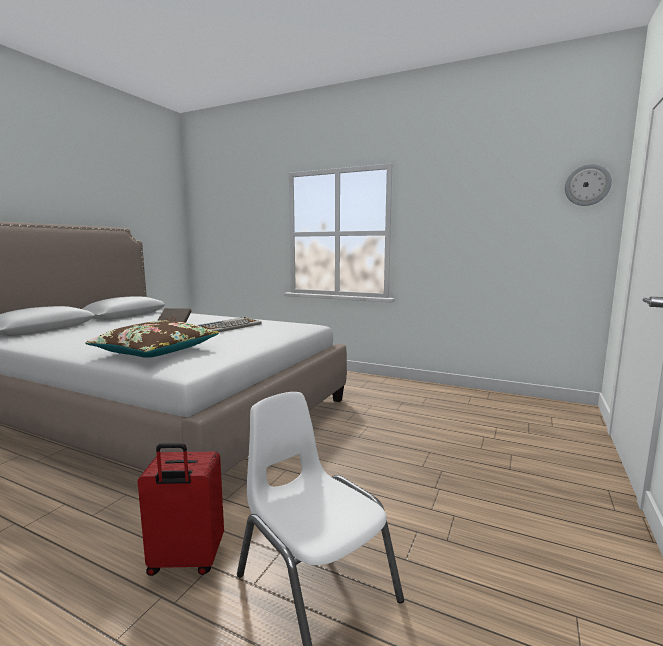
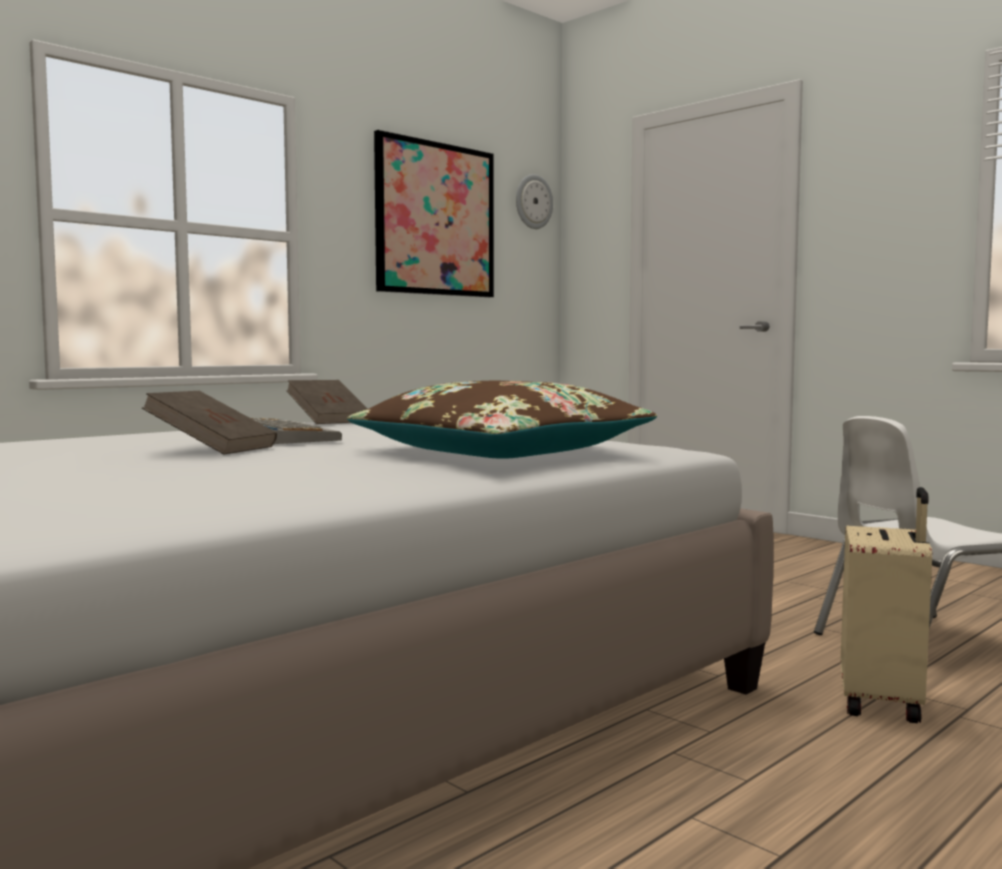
camera: 70 degrees left, 5 degrees down
red suitcase [137,443,224,576] -> beige suitcase [841,487,932,723]
none -> brown book [286,380,368,424]
none -> picture [374,130,494,297]

